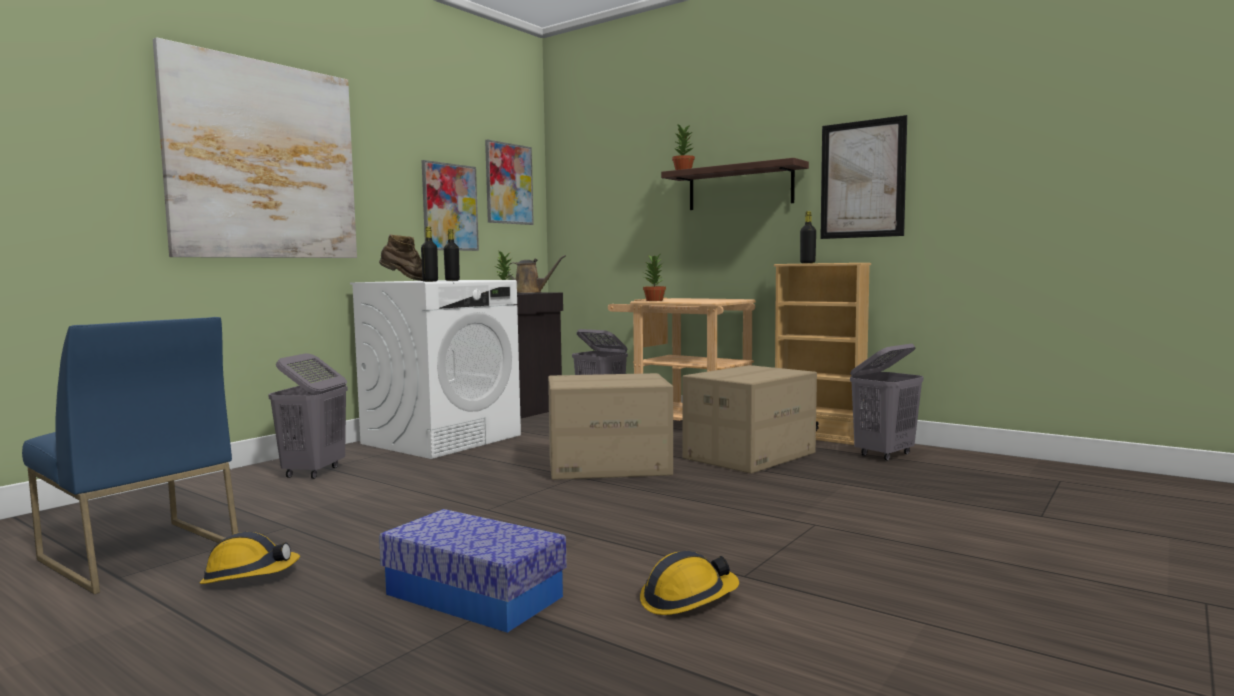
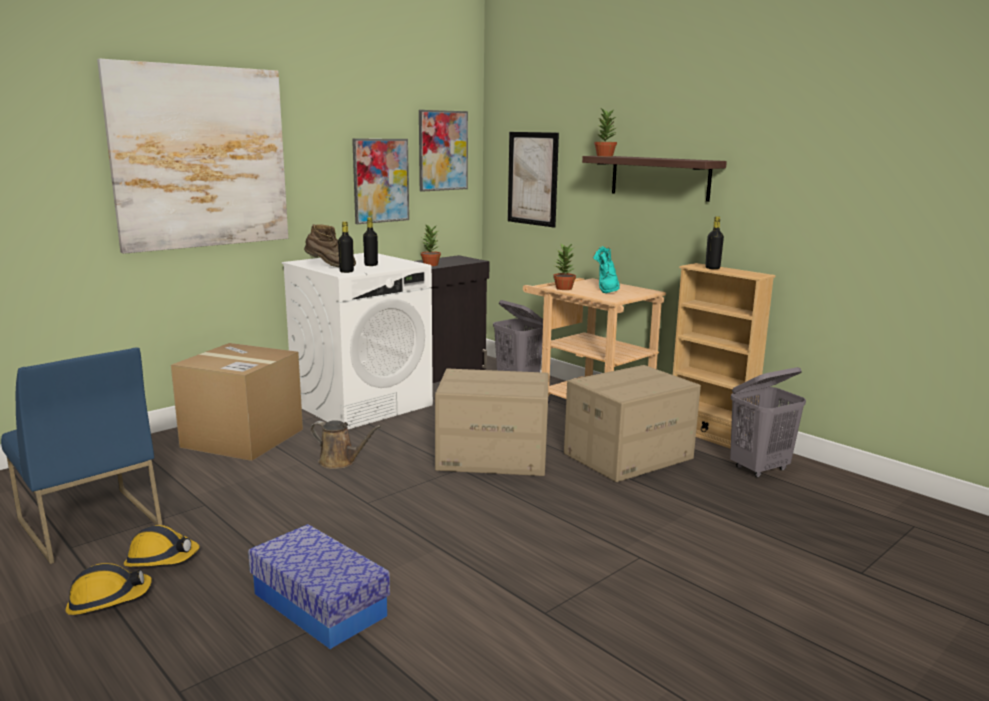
camera: 10 degrees right, 10 degrees up
grey laundry basket [268,353,348,479] -> cardboard box [171,343,303,461]
brown watering can [507,255,566,293] -> brown watering can moved to [310,420,381,469]
hard hat [640,551,739,615] -> hard hat moved to [66,563,152,615]
picture [820,115,907,239] -> picture moved to [508,132,559,227]
none -> turquoise boot [593,246,620,293]

